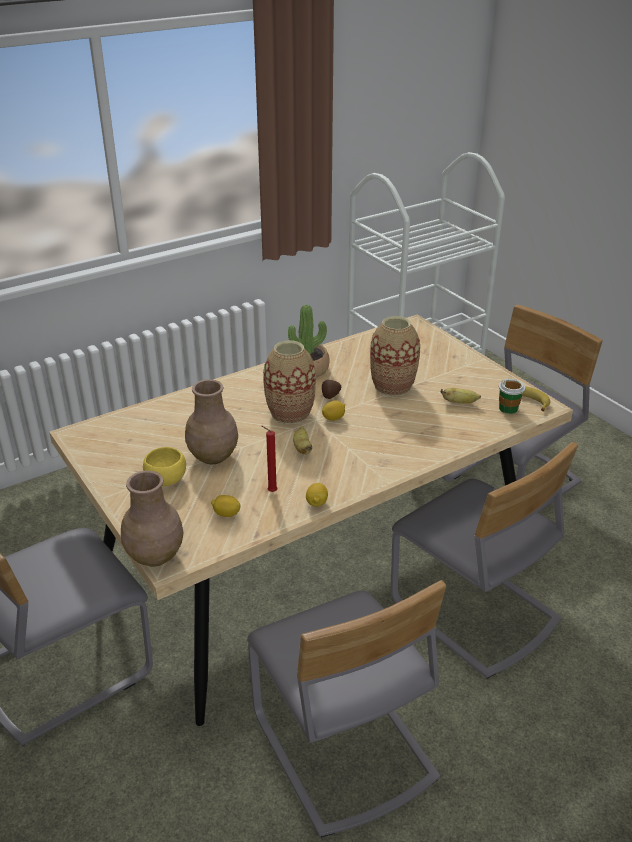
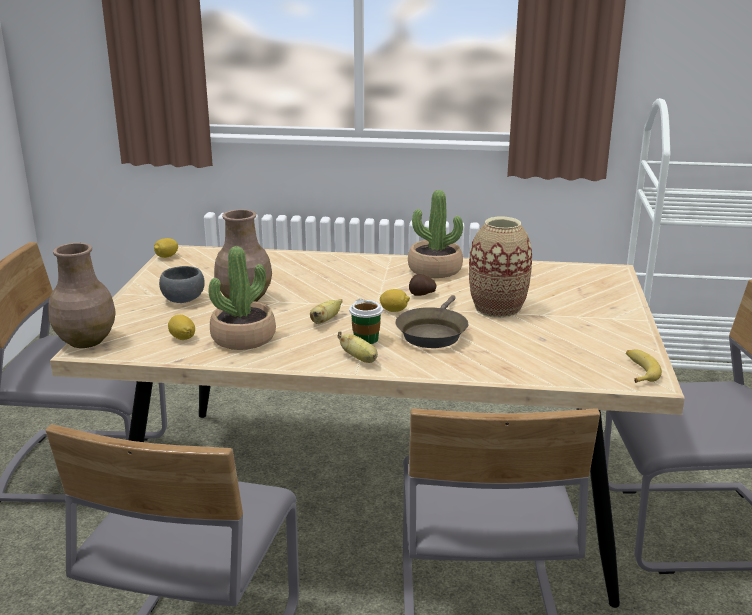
camera: 40 degrees right, 10 degrees down
yellow bowl [143,447,186,486] -> grey bowl [159,266,205,303]
red candle [262,426,277,492] -> potted plant [208,246,276,350]
vase [263,340,316,424] -> none
lemon [306,483,328,507] -> lemon moved to [154,238,178,258]
banana [441,388,481,404] -> banana moved to [337,331,378,363]
cup [499,379,525,414] -> cup moved to [349,299,383,344]
none -> brown frying pan [395,295,468,348]

